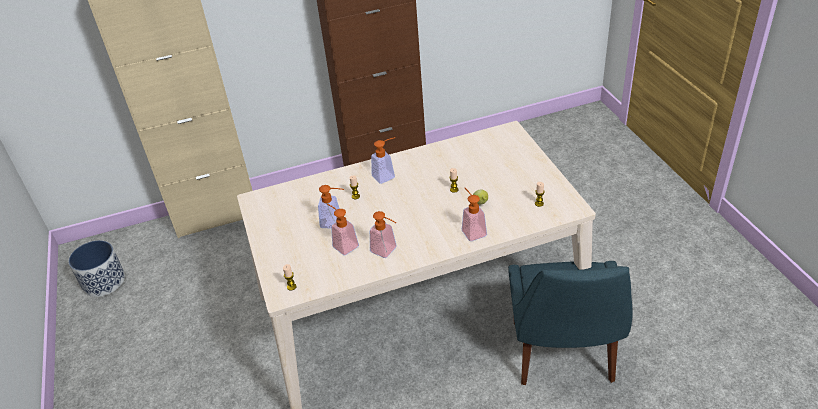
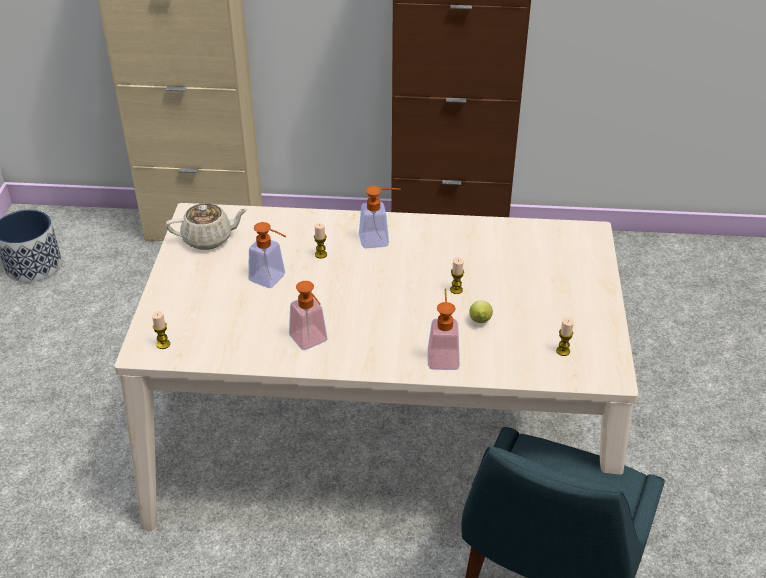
camera: 20 degrees right, 0 degrees up
soap dispenser [327,204,359,255] -> none
none -> beige teapot [166,203,248,250]

